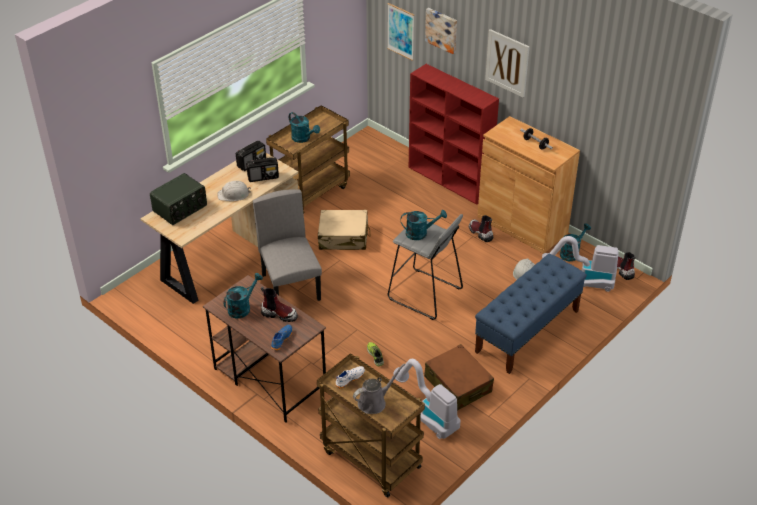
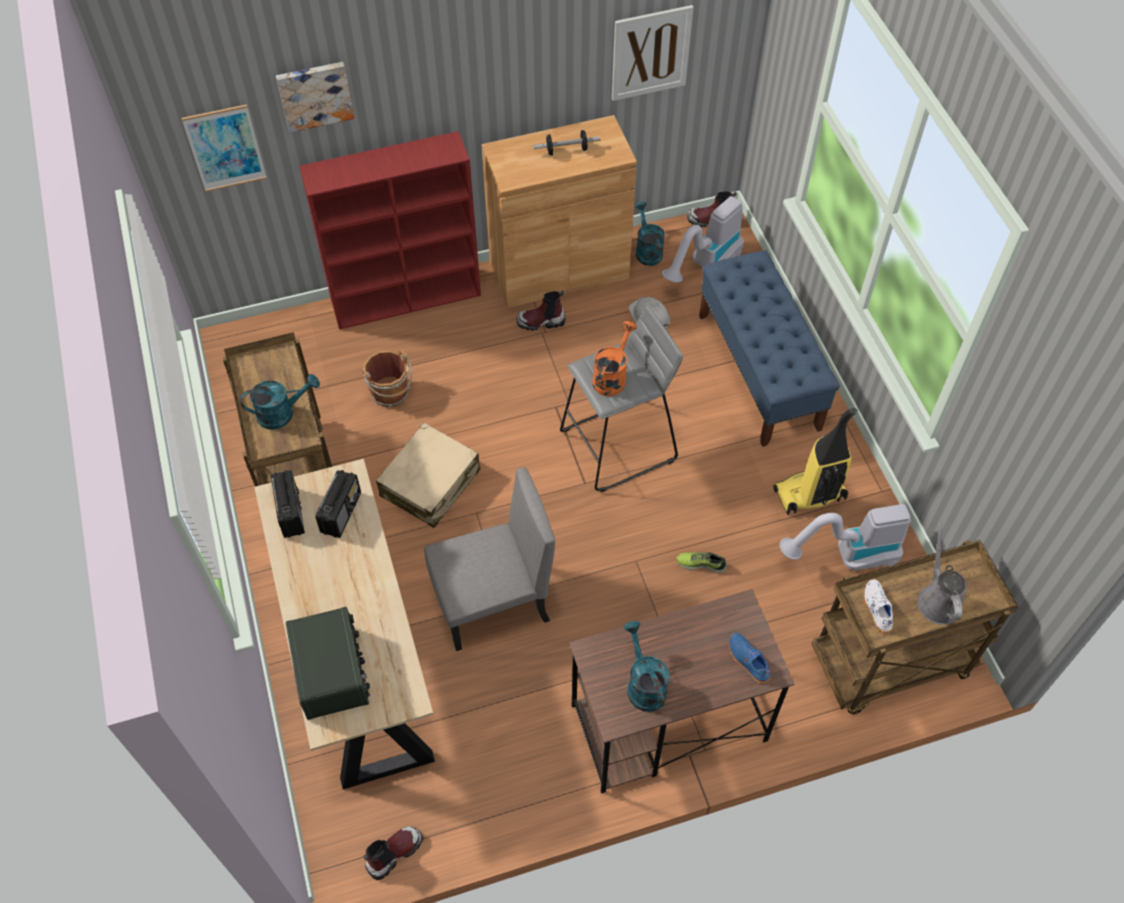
camera: 60 degrees left, 15 degrees up
white hard hat [217,181,251,201] -> none
grey chair [253,189,322,301] -> grey chair turned 150 degrees clockwise [424,467,555,651]
boot [261,287,298,322] -> boot moved to [363,826,423,880]
turquoise watering can [401,210,447,240] -> orange watering can [592,321,637,396]
brown suitcase [424,344,494,411] -> vacuum cleaner [773,408,858,515]
picture [485,29,530,98] -> picture moved to [612,5,694,101]
none -> brown bucket [362,350,412,407]

